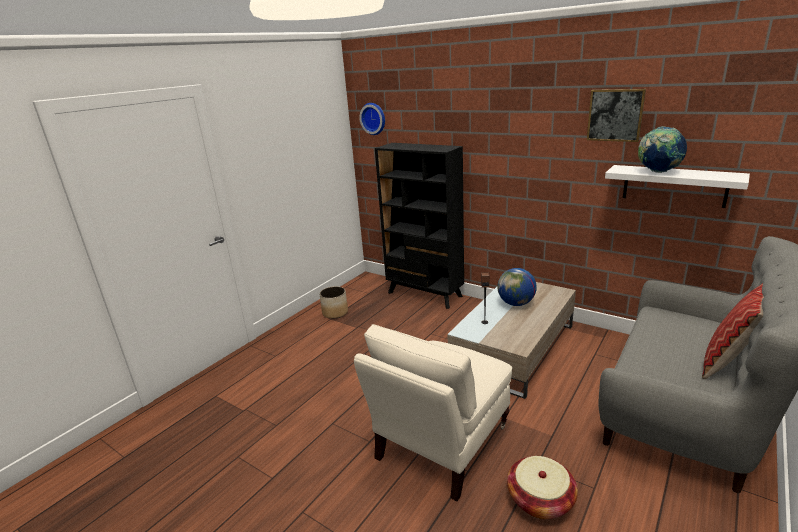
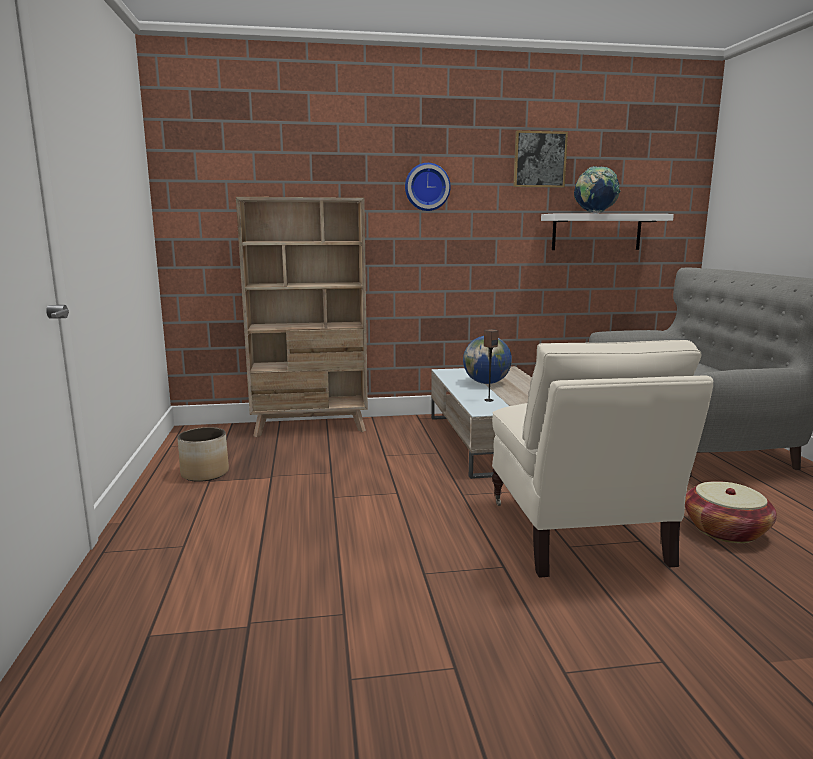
camera: 45 degrees left, 10 degrees down
wall clock [359,103,385,135] -> wall clock moved to [405,163,450,211]
black bookcase [375,143,464,309] -> beige bookcase [236,197,368,437]
pillow [702,283,764,379] -> none

